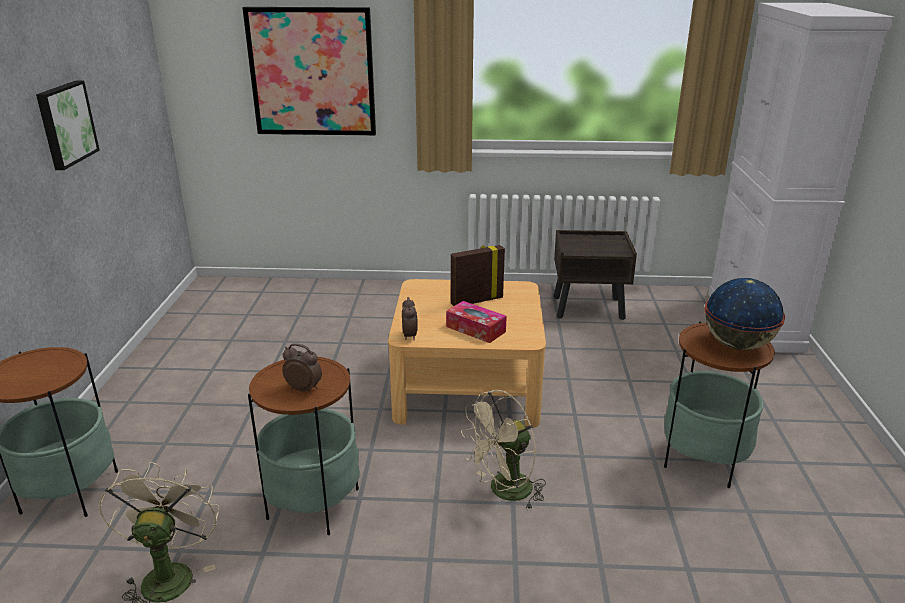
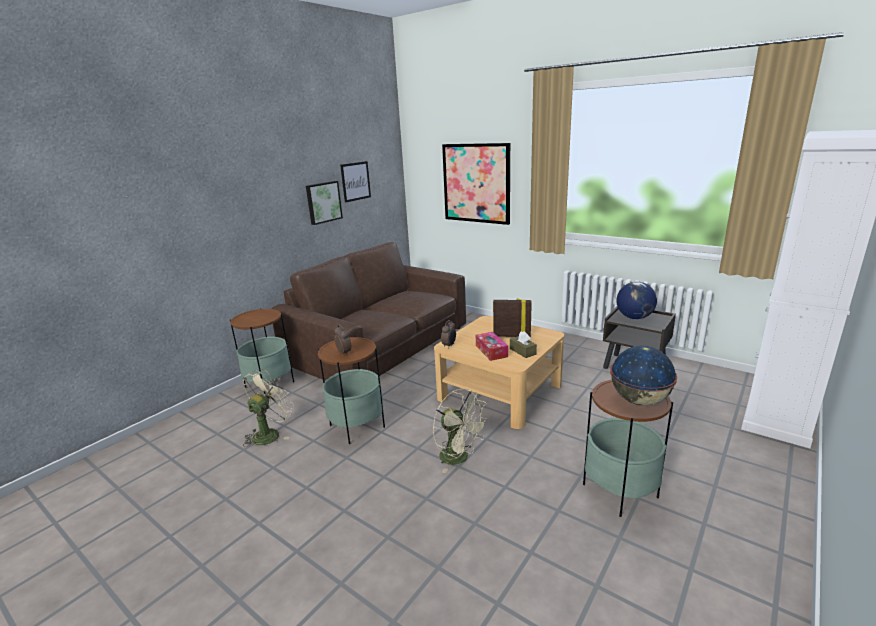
camera: 35 degrees right, 5 degrees down
beige fan [461,390,546,510] -> beige fan turned 135 degrees counterclockwise [433,389,489,473]
none -> brown sofa [271,242,466,381]
none -> picture [340,161,371,203]
none -> brown tissue box [510,331,537,358]
none -> globe [617,282,657,319]

